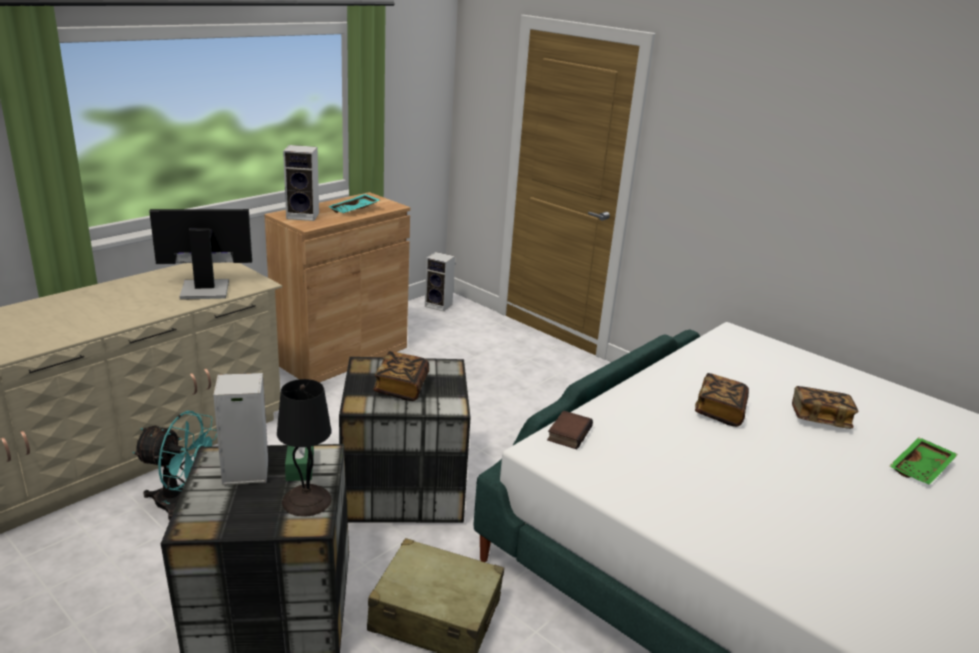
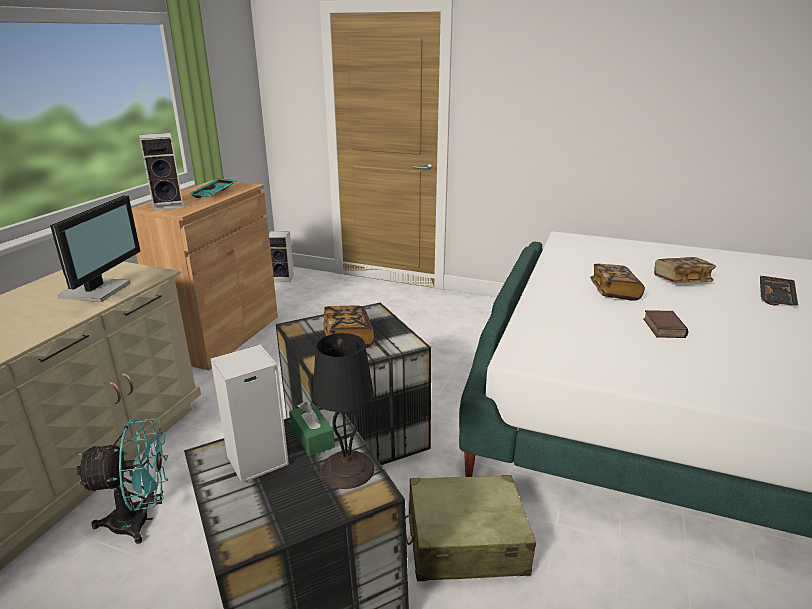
camera: 20 degrees left, 0 degrees up
monitor [149,209,252,300] -> monitor turned 135 degrees clockwise [50,196,141,302]
book [547,411,593,449] -> book moved to [643,310,688,338]
green tray [889,437,958,485] -> black tray [760,276,798,306]

